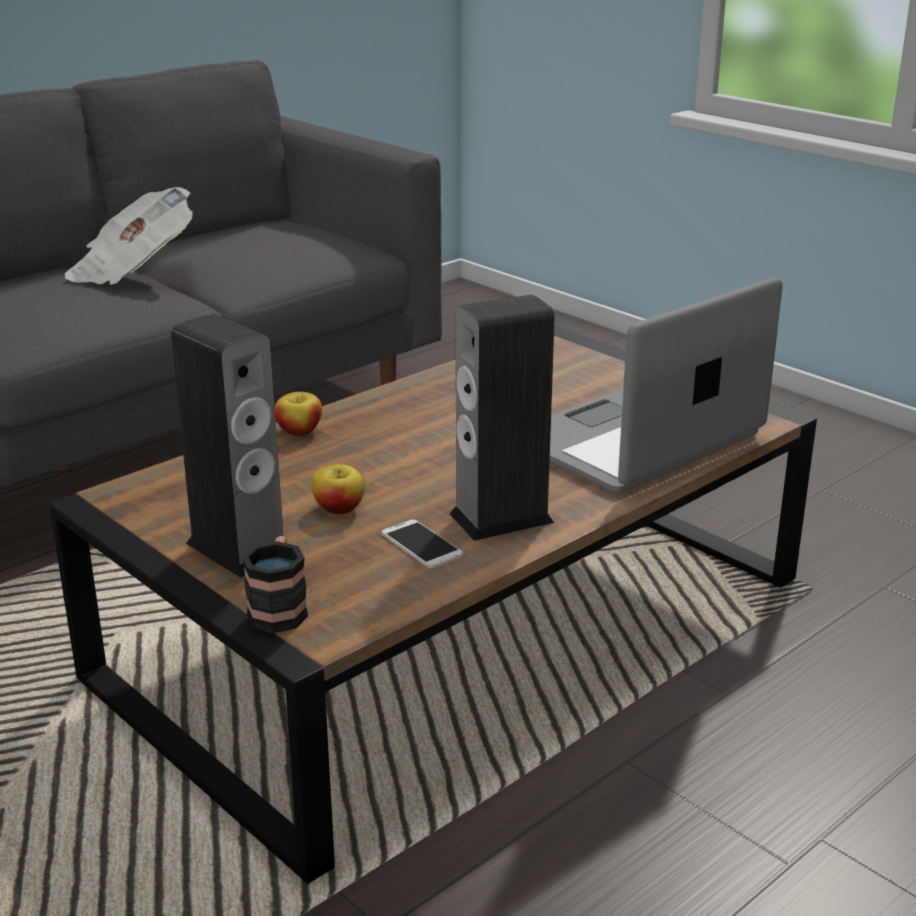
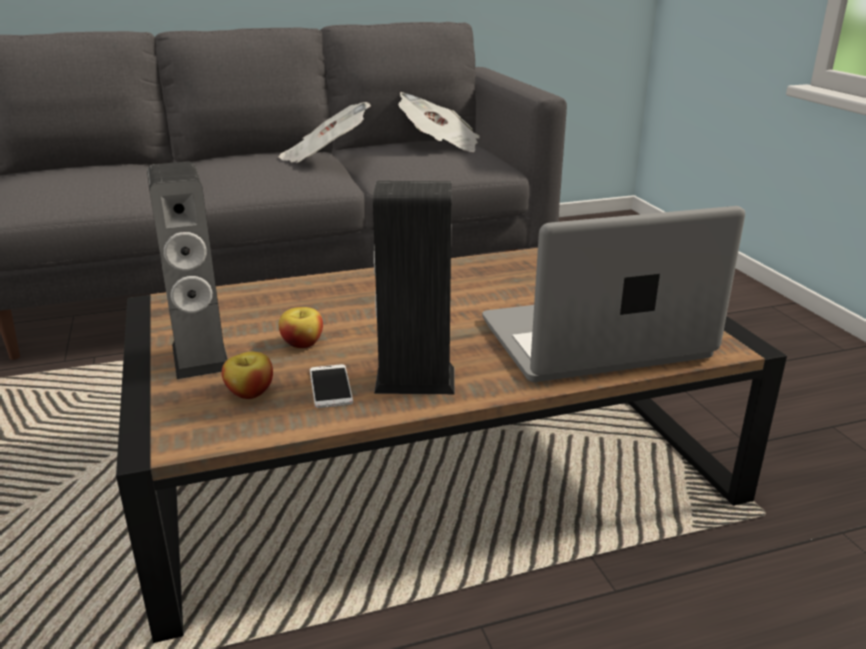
camera: 25 degrees right, 0 degrees up
mug [242,536,308,633] -> none
apple [275,392,322,436] -> apple moved to [222,352,273,399]
none -> newspaper [398,92,480,152]

